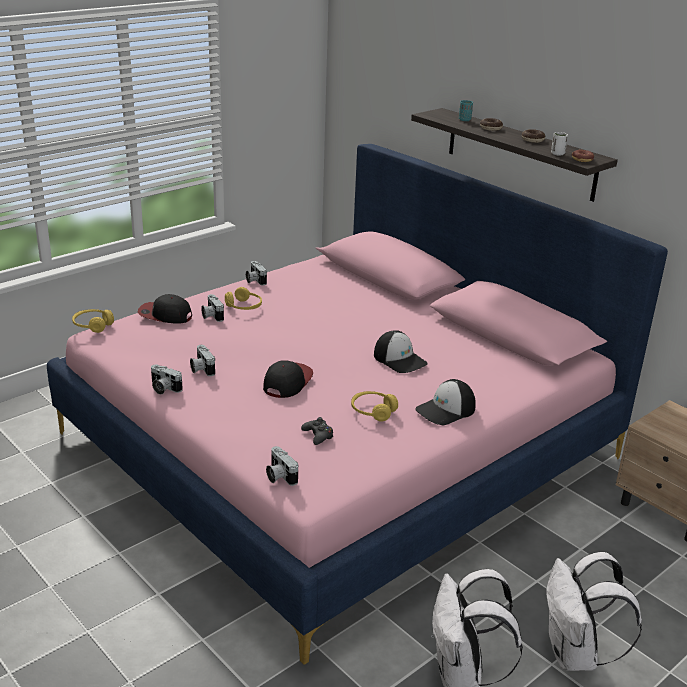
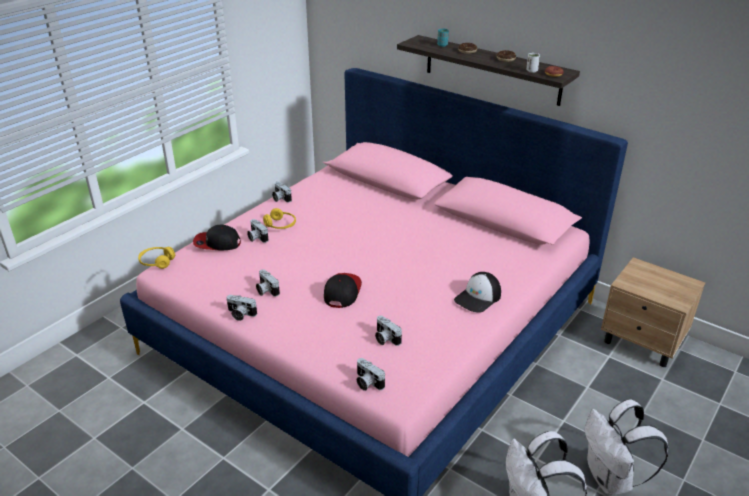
camera: 10 degrees left, 5 degrees up
black game controller [301,417,333,445] -> camera [375,316,402,346]
yellow headphones [351,391,398,422] -> none
cap [374,330,428,373] -> none

